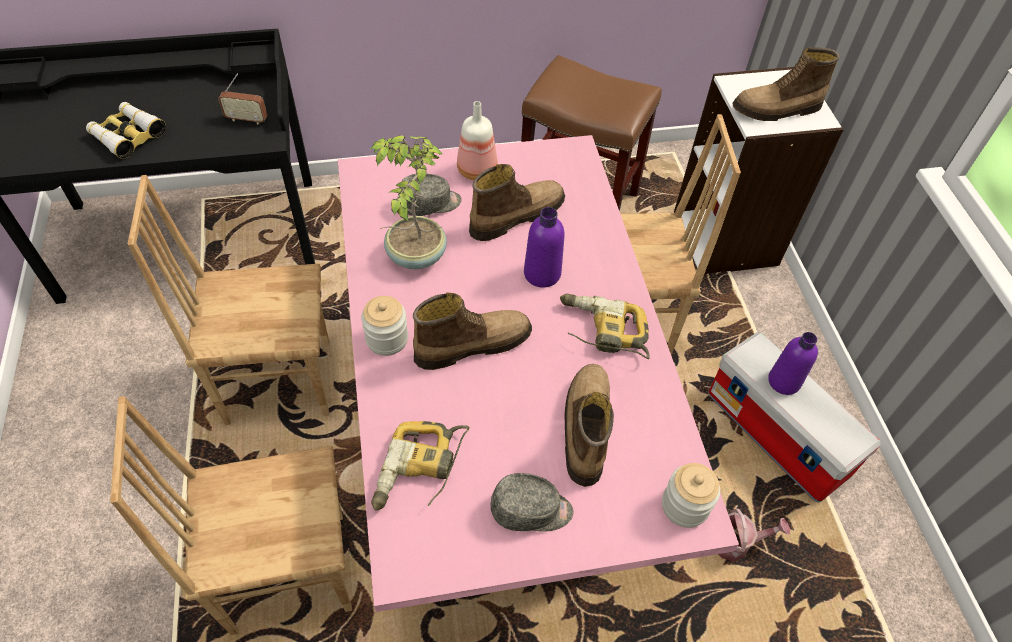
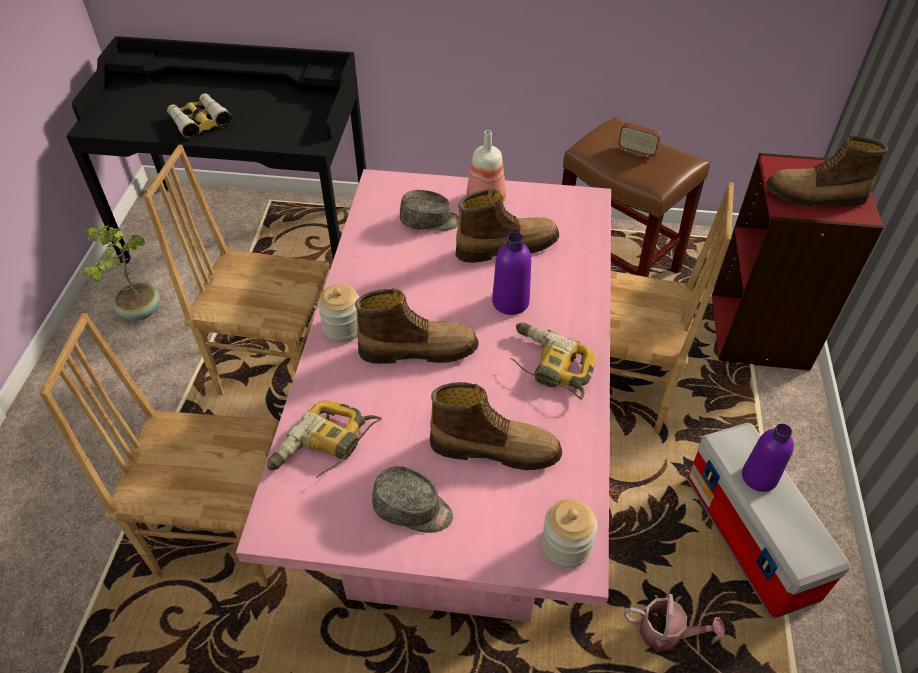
camera: 20 degrees right, 5 degrees down
radio [218,73,267,125] -> radio moved to [618,108,661,157]
potted plant [370,135,447,269] -> potted plant moved to [84,225,160,320]
boot [564,364,614,487] -> boot turned 75 degrees clockwise [430,382,562,470]
white bookcase [674,67,844,274] -> red bookcase [712,153,884,371]

